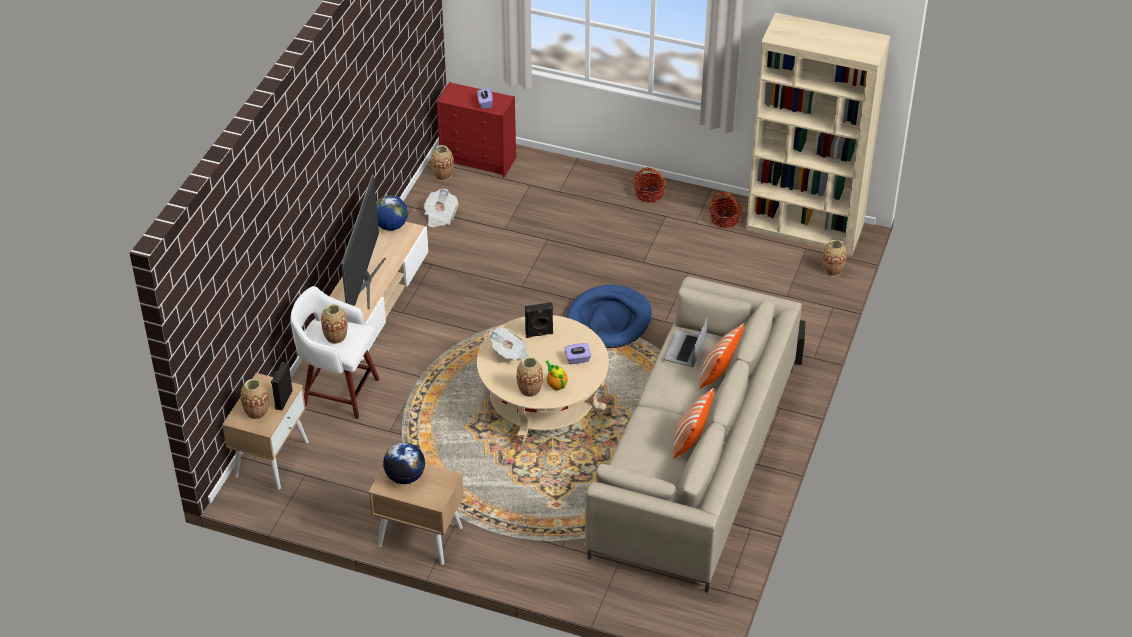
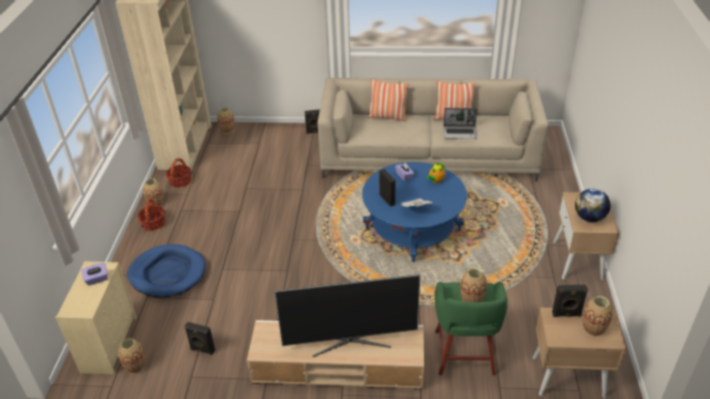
camera: 105 degrees left, 5 degrees down
white stool [290,286,379,419] -> green stool [435,282,508,376]
globe [376,195,408,231] -> none
newspaper [424,189,458,227] -> black speaker [184,322,215,355]
red dresser [437,82,516,178] -> beige dresser [55,261,137,374]
beige coffee table [477,315,609,445] -> blue coffee table [362,162,467,262]
vase [517,357,543,397] -> vase moved to [143,179,164,206]
blue dog bed [566,285,652,348] -> blue dog bed moved to [127,244,206,298]
laptop [664,316,708,367] -> laptop moved to [443,108,477,139]

